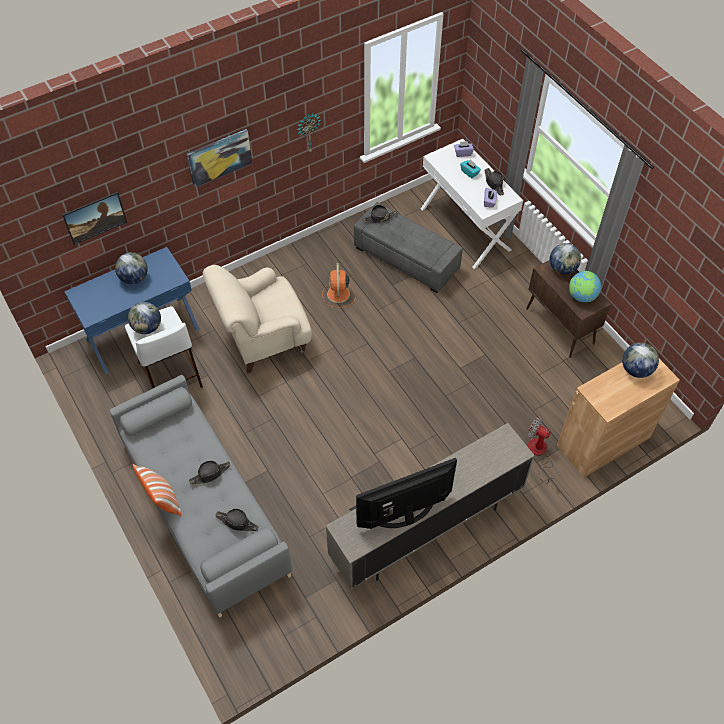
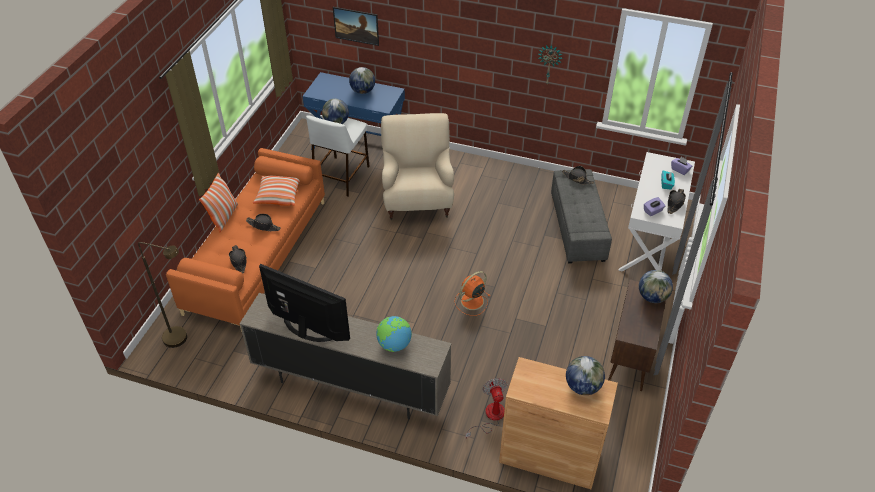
camera: 50 degrees right, 10 degrees down
grey sofa [109,375,292,618] -> orange sofa [166,148,325,332]
picture [186,129,252,188] -> none
beige armchair [203,265,312,374] -> beige armchair turned 60 degrees clockwise [381,113,454,220]
orange fan [323,263,355,308] -> orange fan moved to [454,271,490,316]
globe [569,271,601,302] -> globe moved to [376,316,412,352]
none -> brown floor lamp [138,242,187,348]
none -> pillow [253,176,300,206]

